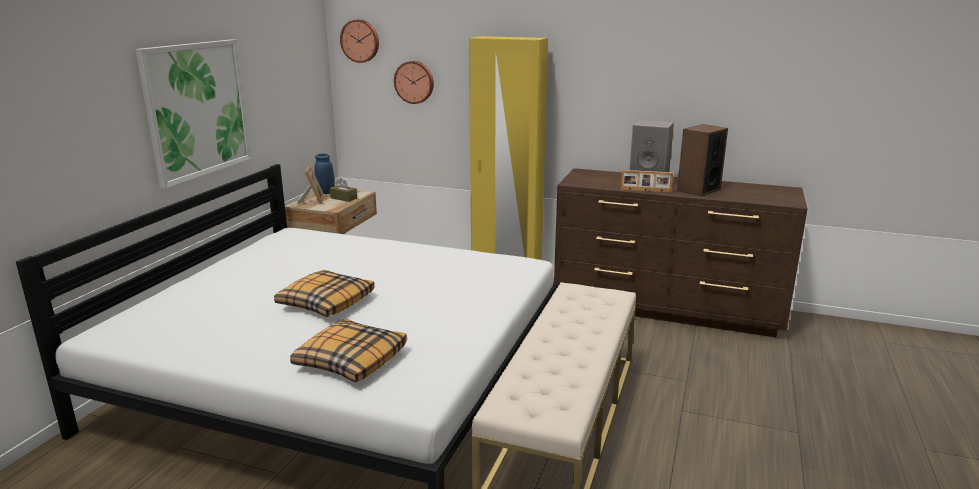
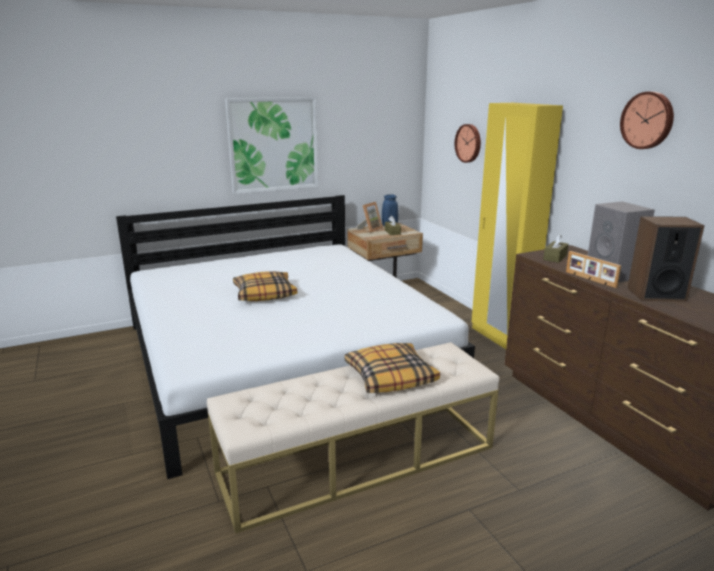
camera: 45 degrees right, 0 degrees up
pillow [290,319,407,383] -> pillow moved to [345,343,440,393]
wall clock [340,19,379,63] -> wall clock moved to [620,92,674,149]
none -> brown tissue box [543,234,569,263]

